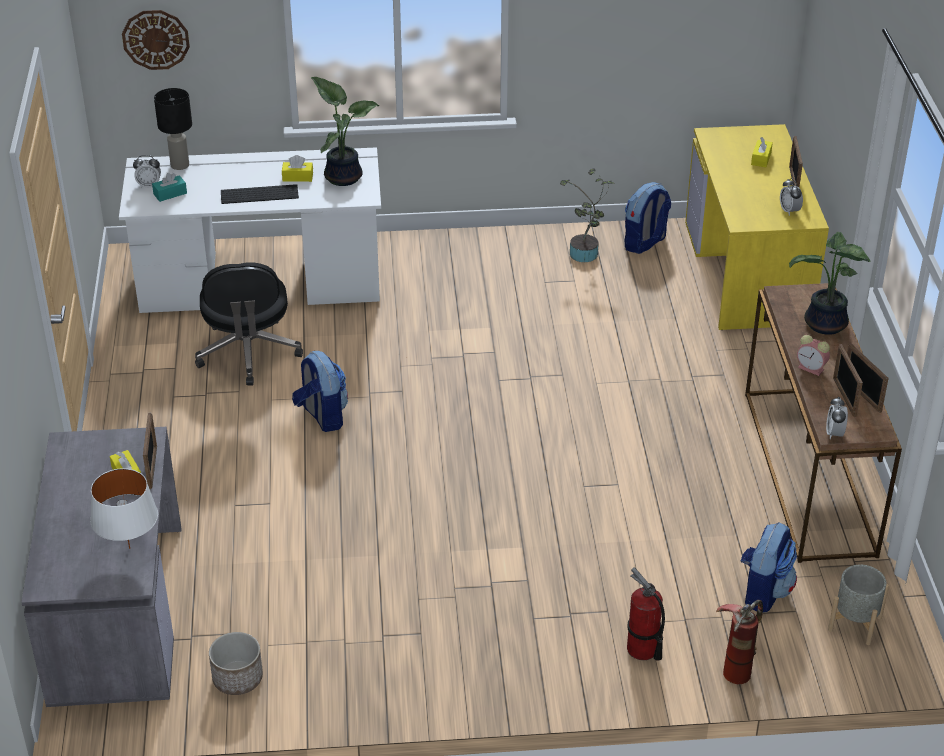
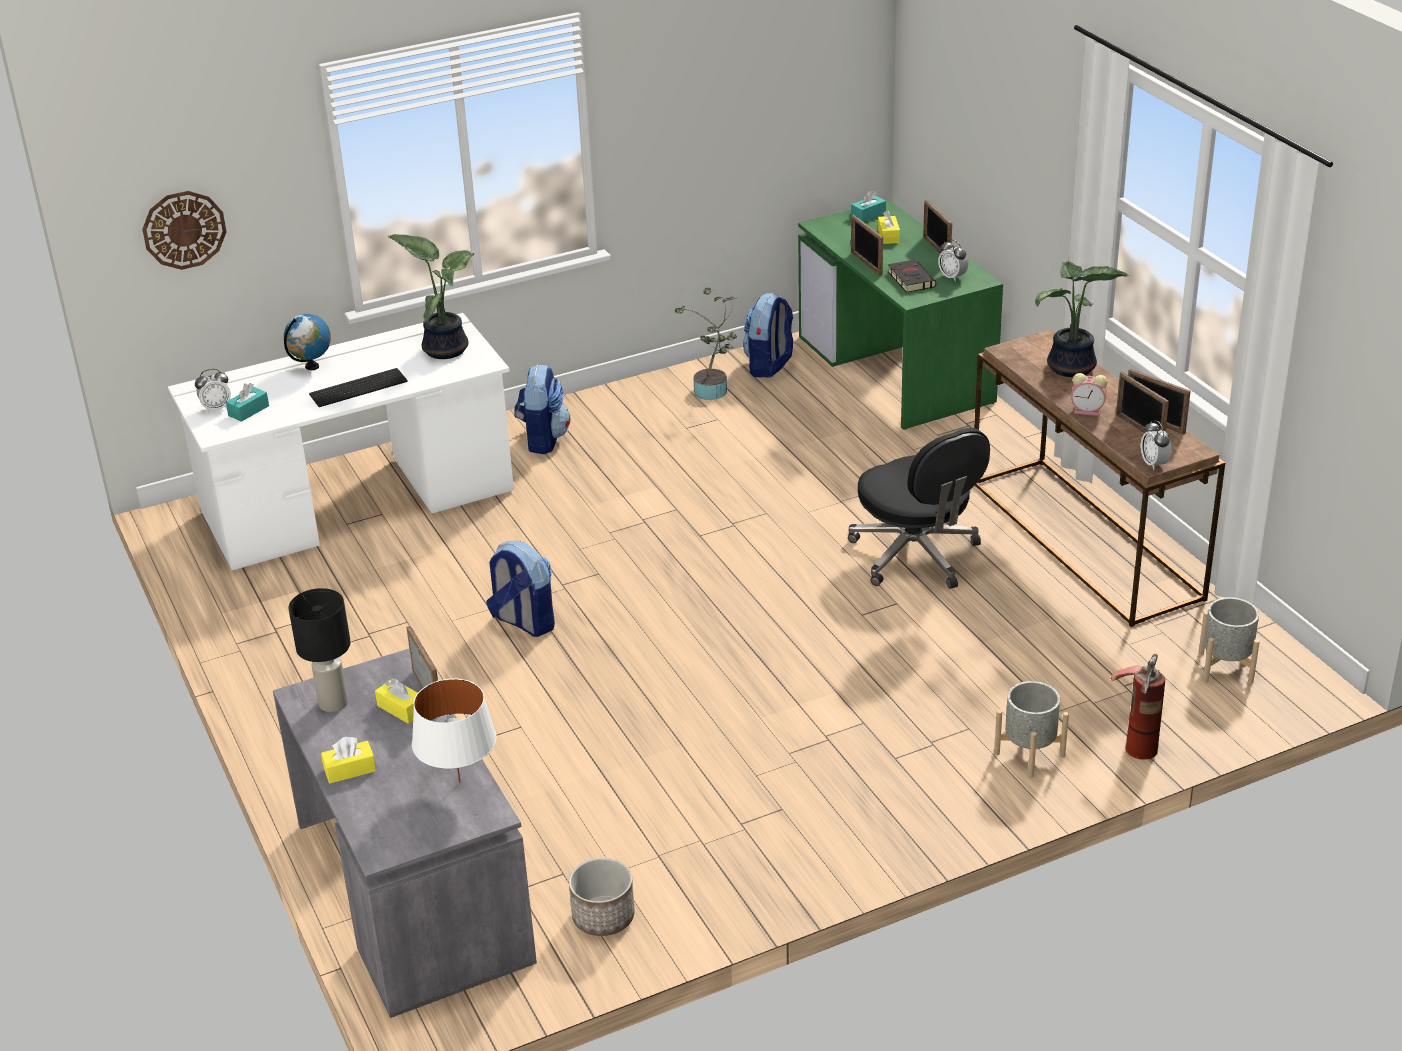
camera: 20 degrees left, 5 degrees down
black table lamp [154,88,192,170] -> black table lamp moved to [289,588,351,712]
black office chair [195,263,303,385] -> black office chair moved to [848,428,990,589]
yellow tissue box [282,155,313,182] -> yellow tissue box moved to [321,737,376,784]
fire extinguisher [627,567,665,661] -> grey planter [994,681,1069,778]
yellow desk [685,124,829,330] -> green desk [798,200,1003,430]
backpack [741,522,797,613] -> backpack moved to [514,364,570,454]
none -> globe [284,314,331,370]
none -> turquoise tissue box [851,190,886,222]
none -> picture frame [851,214,883,276]
none -> black book [888,259,936,293]

